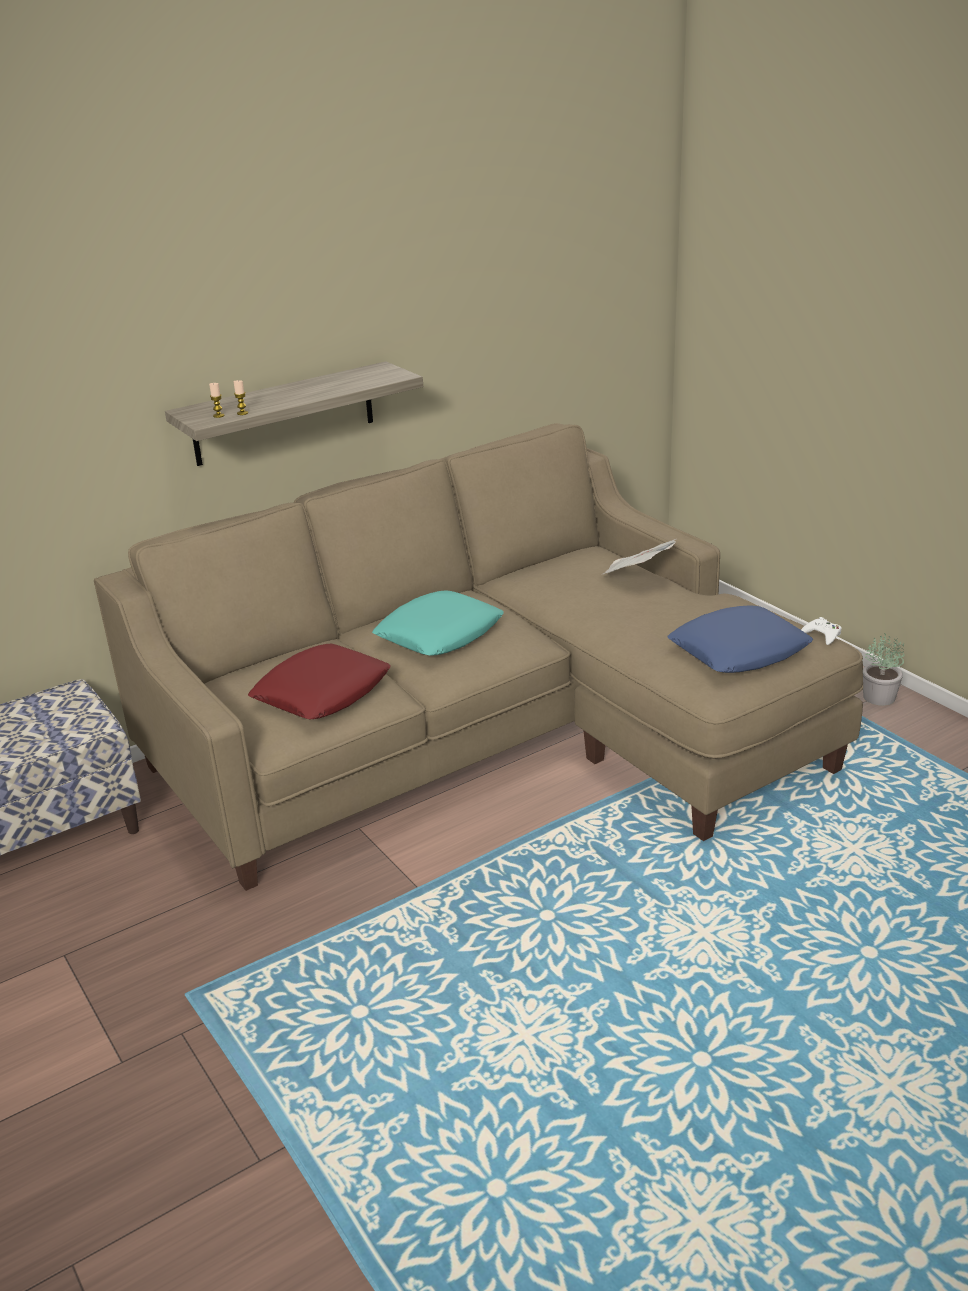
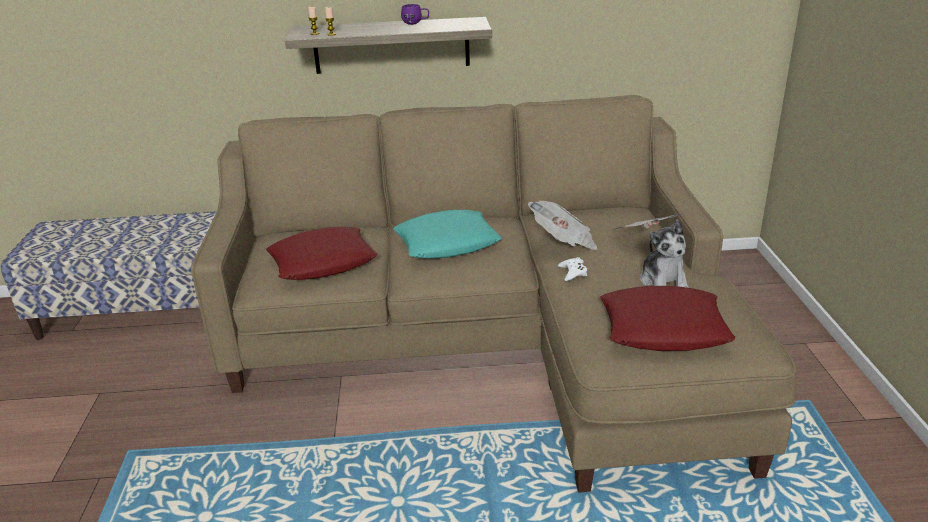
camera: 30 degrees right, 0 degrees up
blue pillow [667,605,813,673] -> red pillow [600,286,735,351]
white game controller [801,617,842,645] -> white game controller moved to [558,257,587,281]
potted plant [863,633,905,705] -> none
none -> purple mug [401,4,429,25]
none -> newspaper [528,201,597,250]
none -> plush toy [640,219,689,288]

